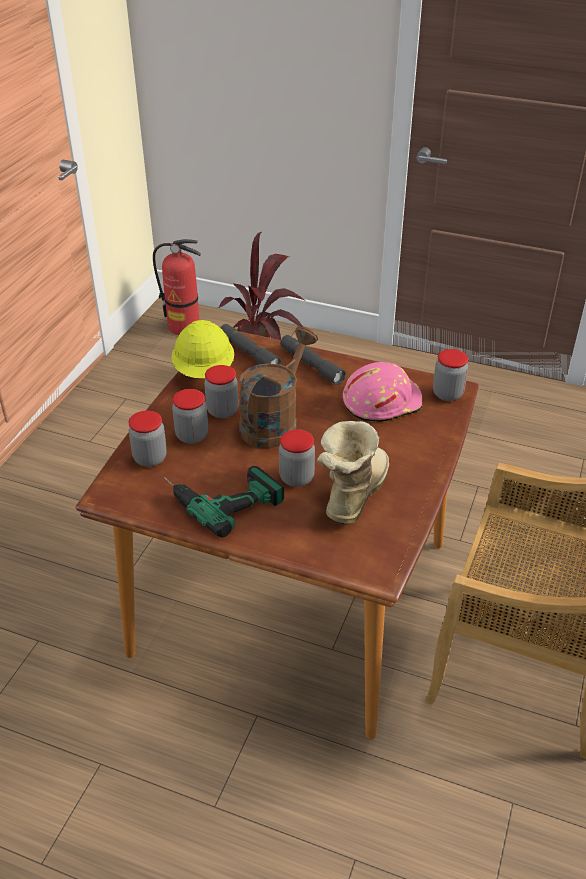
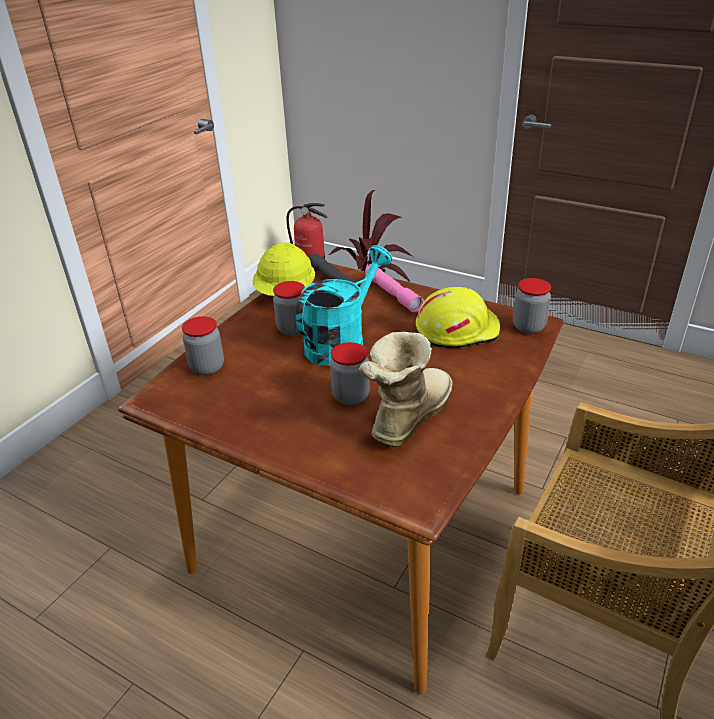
camera: 10 degrees right, 5 degrees down
power drill [163,466,284,537] -> none
jar [172,389,208,444] -> none
brown watering can [239,326,318,449] -> turquoise watering can [296,245,392,366]
grey flashlight [280,335,346,385] -> pink flashlight [365,265,424,313]
pink hard hat [343,362,423,422] -> yellow hard hat [416,287,500,348]

